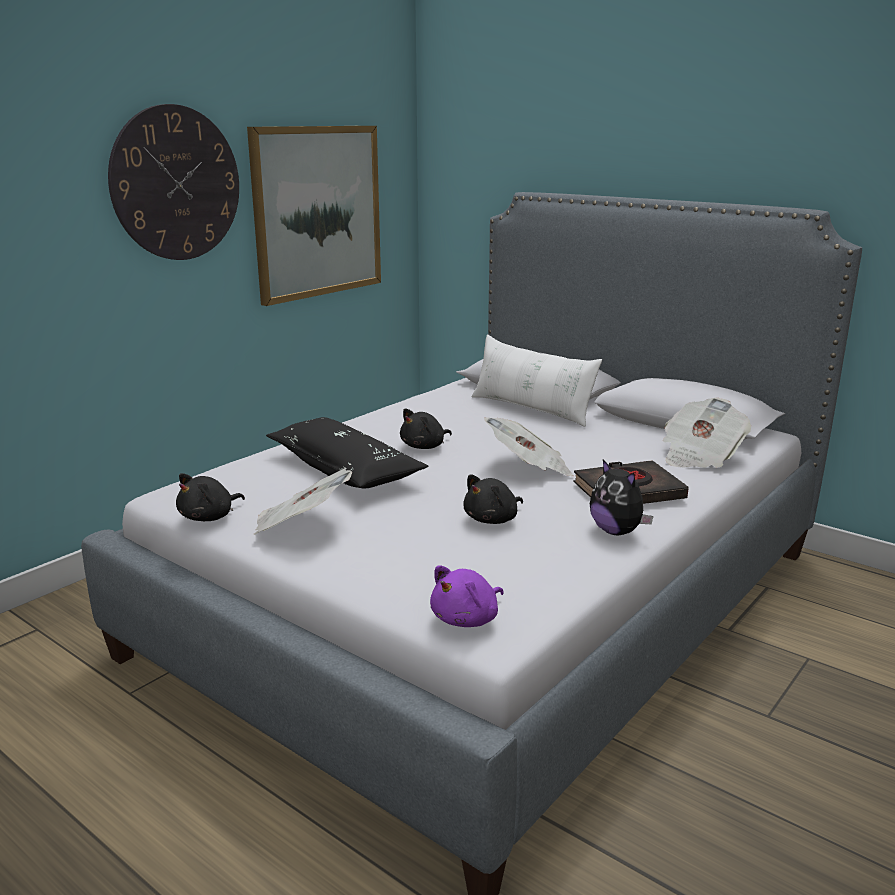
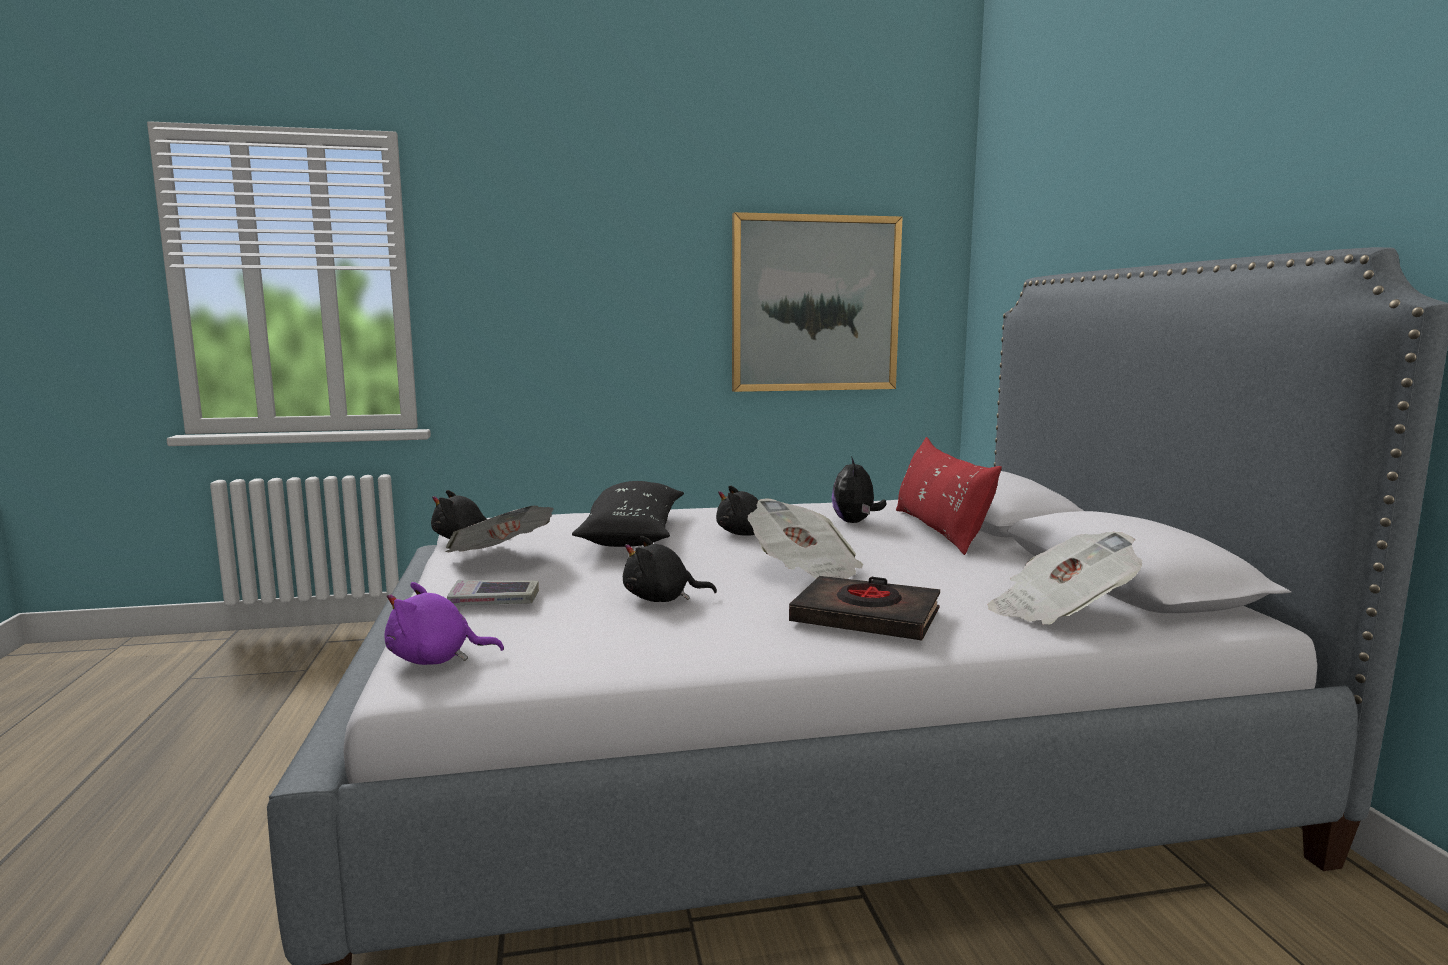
camera: 40 degrees right, 10 degrees down
wall clock [108,104,239,260] -> none
white pillow [471,334,602,427] -> red pillow [896,437,1002,555]
plush toy [590,460,653,535] -> plush toy moved to [832,456,886,523]
none -> book [447,580,539,605]

